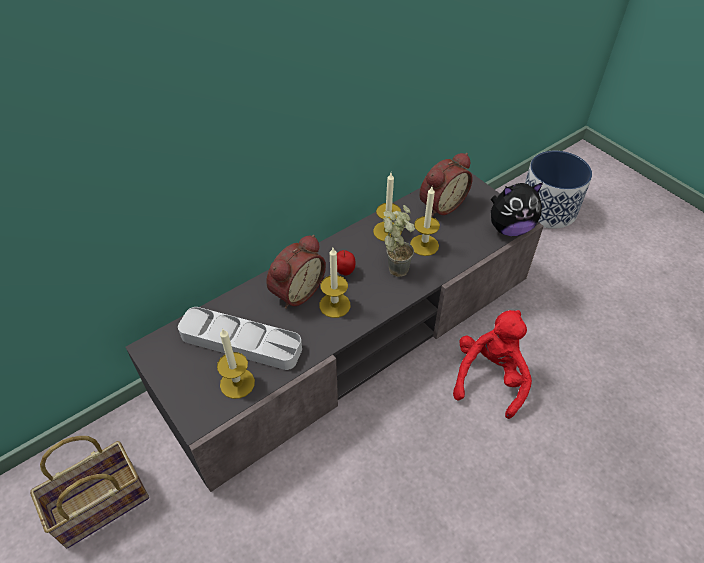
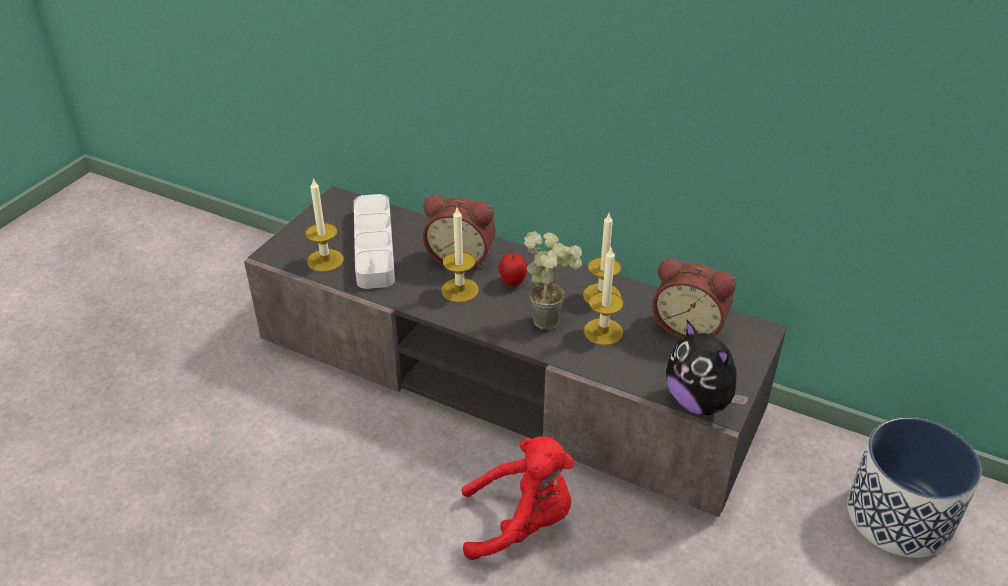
camera: 65 degrees right, 10 degrees down
basket [30,436,149,548] -> none

